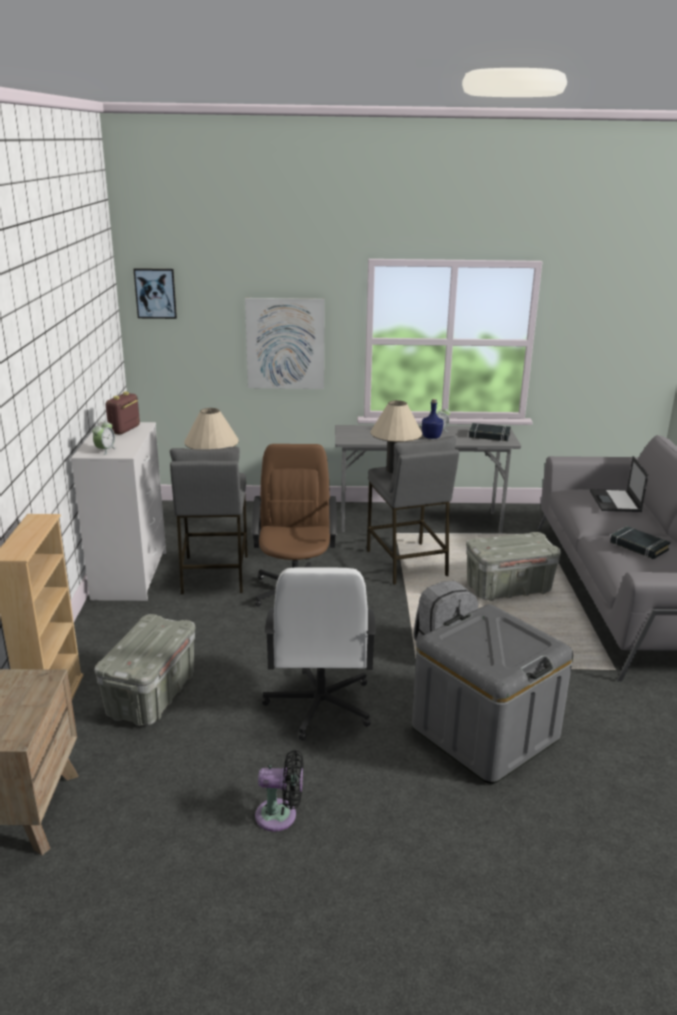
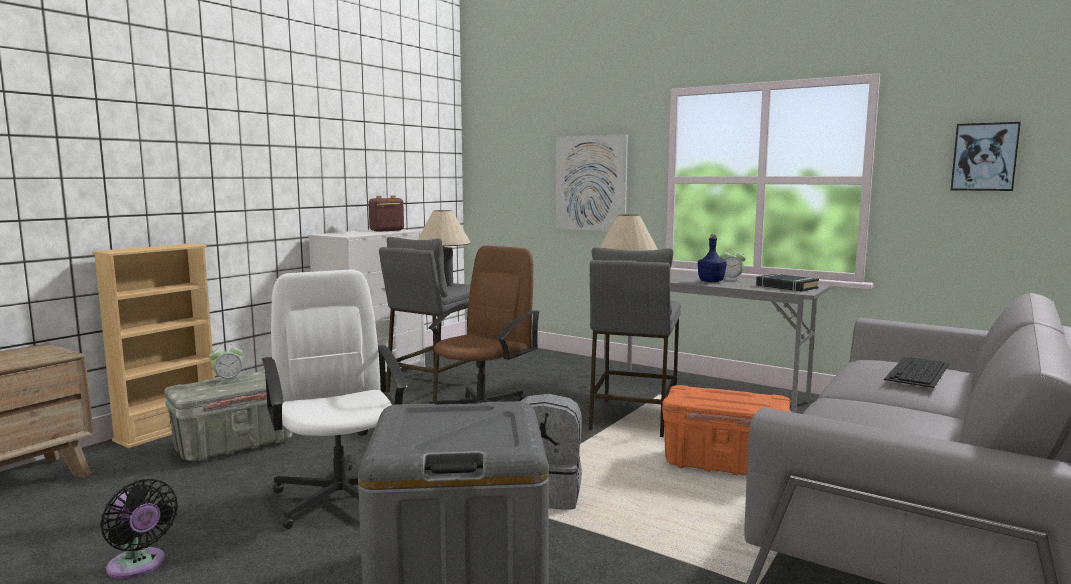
camera: 35 degrees right, 15 degrees down
alarm clock [92,420,116,455] -> alarm clock moved to [209,343,243,385]
picture [134,268,177,319] -> picture moved to [951,122,1021,191]
white office chair [262,567,376,741] -> white office chair turned 120 degrees clockwise [262,270,407,529]
grey storage box [466,532,561,601] -> orange storage box [662,385,791,475]
laptop [590,456,648,512] -> keyboard [884,357,949,388]
black book [610,526,670,559] -> none

